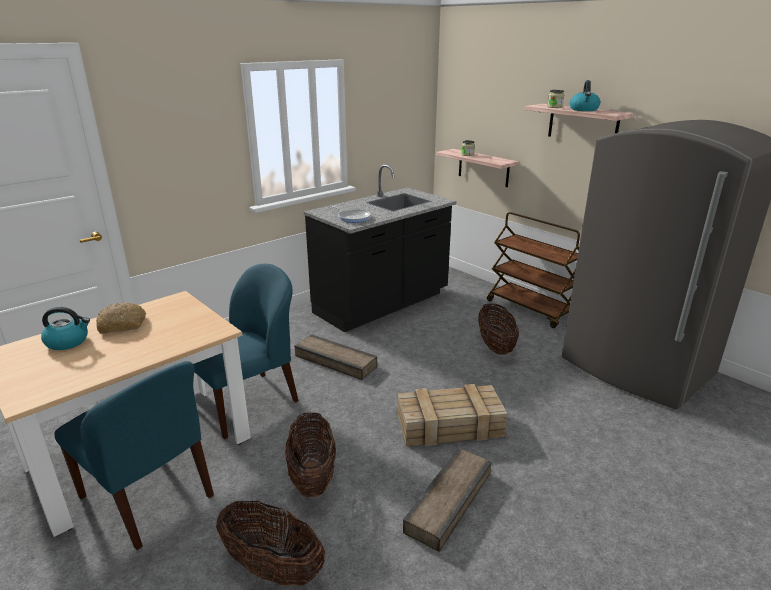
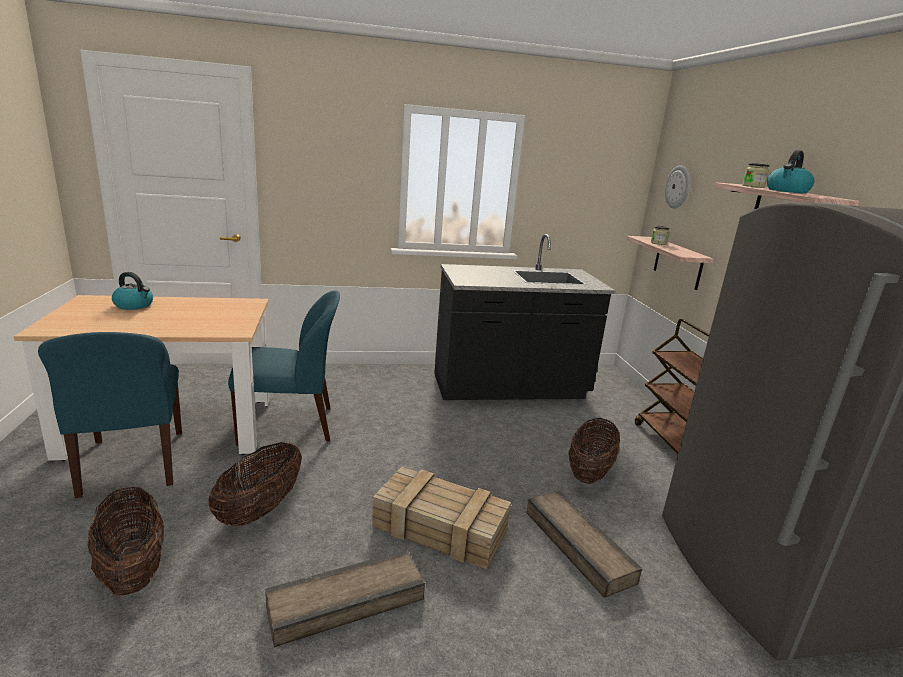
camera: 30 degrees right, 5 degrees down
bread [96,303,146,334] -> none
crate [294,334,377,380] -> crate moved to [526,490,642,598]
frying pan [332,206,371,223] -> none
none -> wall clock [665,165,690,209]

